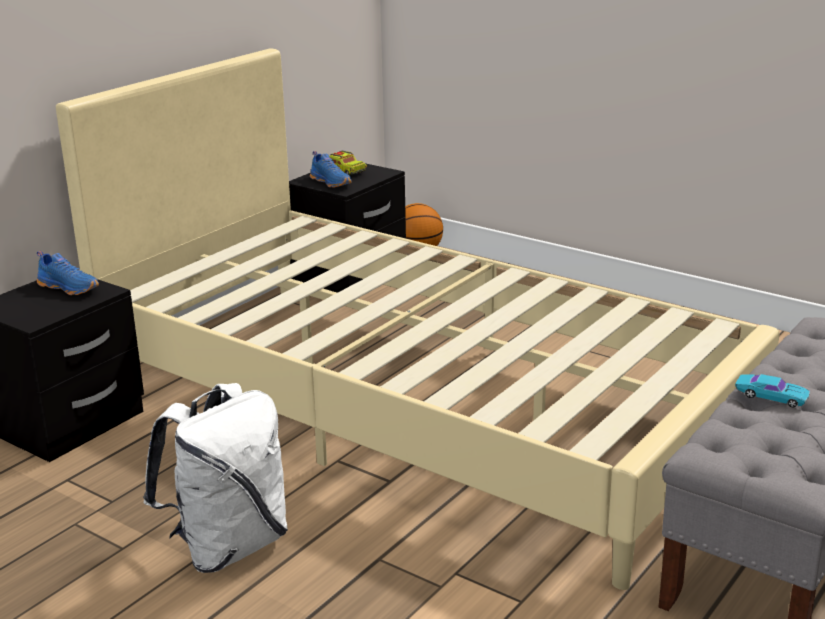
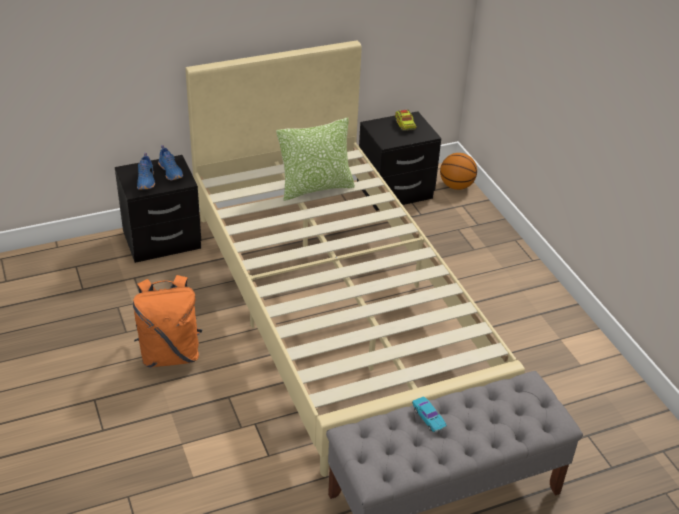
camera: 30 degrees right, 15 degrees up
white backpack [143,383,288,573] -> orange backpack [133,275,203,368]
blue shoe [310,151,352,188] -> blue shoe moved to [137,153,155,190]
none -> pillow [276,118,355,201]

